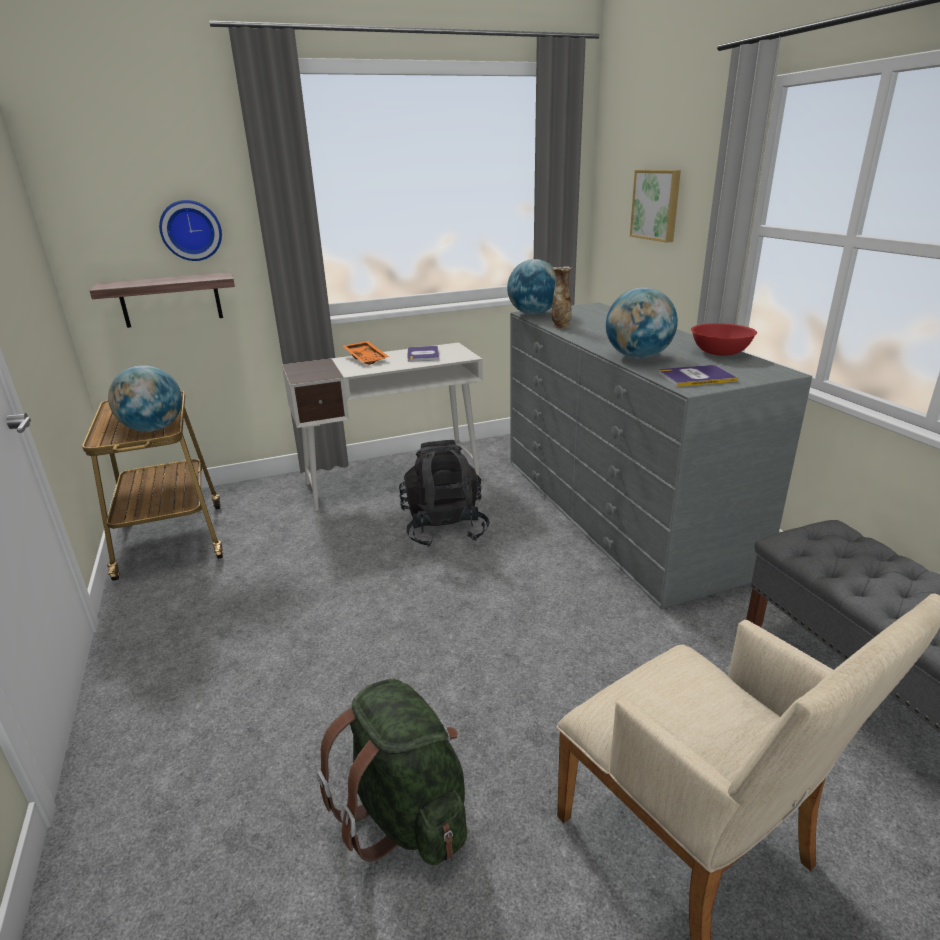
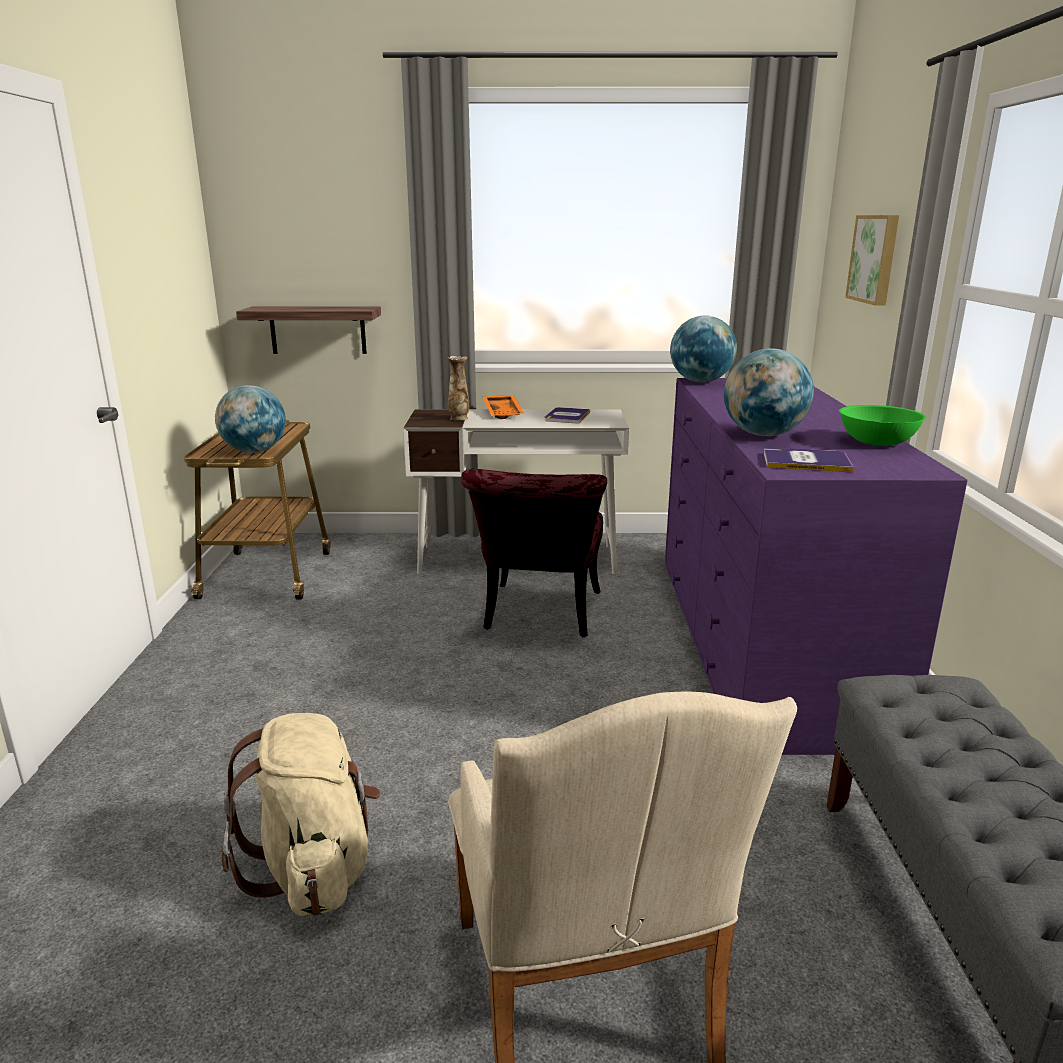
camera: 20 degrees right, 5 degrees down
wall clock [159,200,222,261] -> none
green backpack [317,679,467,865] -> beige backpack [222,713,381,916]
black backpack [399,440,490,547] -> red chair [461,469,607,637]
grey dresser [510,302,812,609] -> purple dresser [665,378,968,755]
vase [551,266,572,328] -> vase moved to [448,356,469,421]
red bowl [691,323,757,356] -> green bowl [839,405,926,446]

